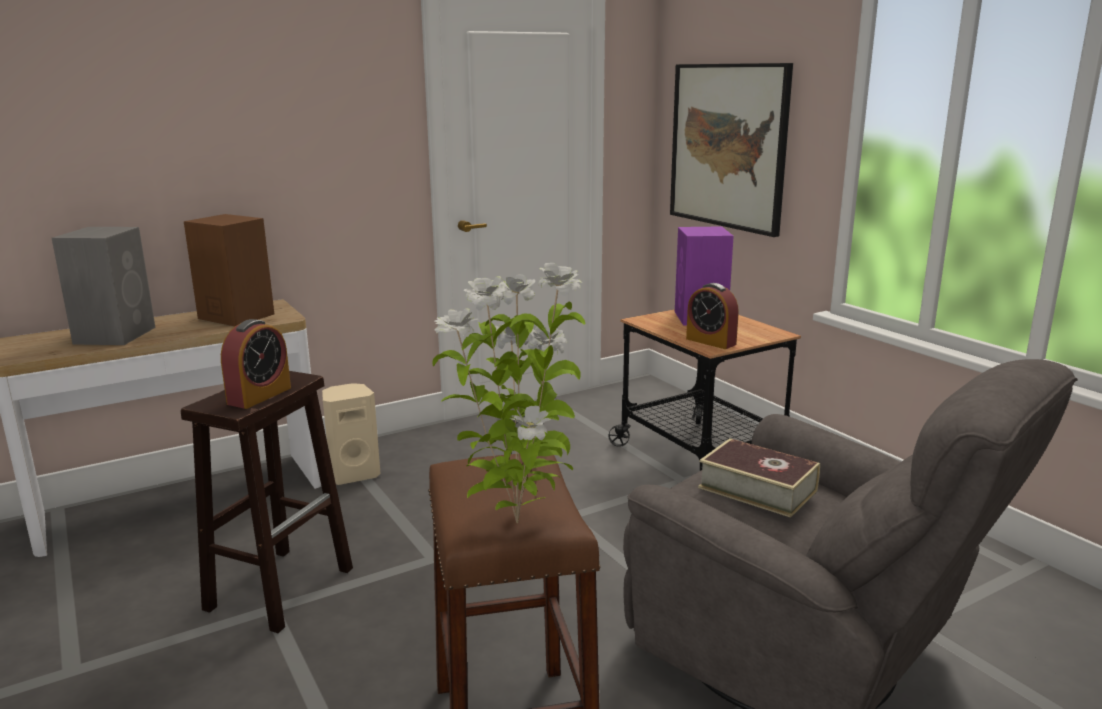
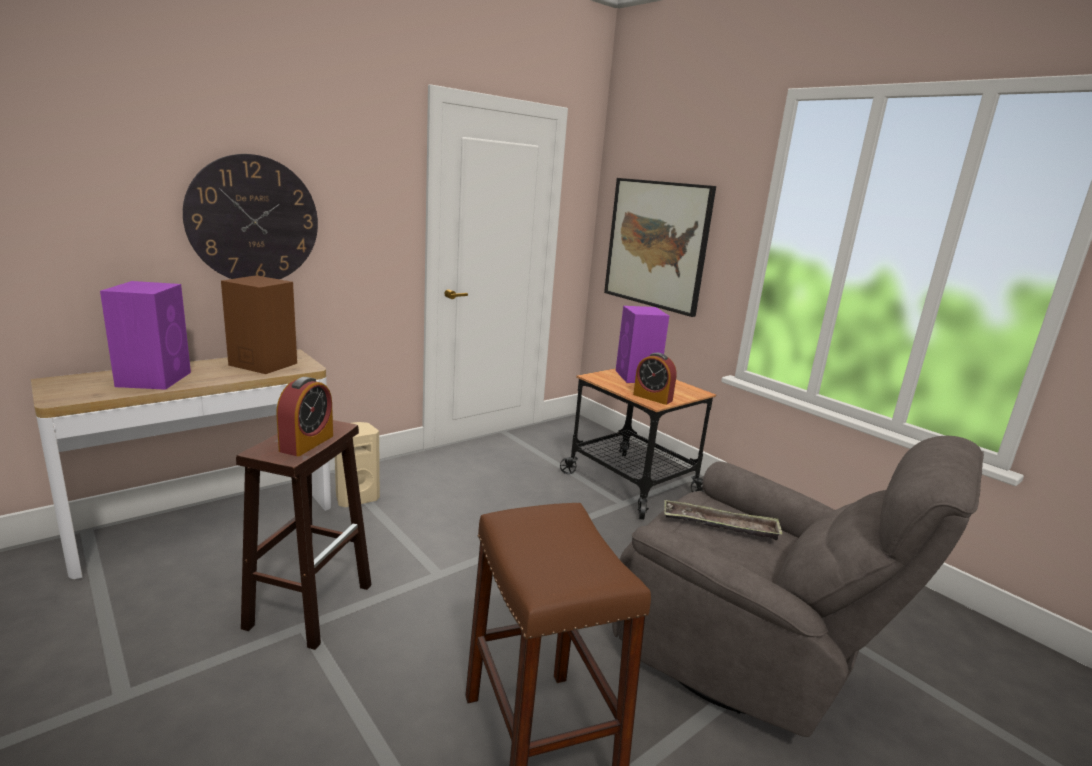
camera: 10 degrees left, 0 degrees up
grey speaker [52,227,156,345] -> purple speaker [100,281,191,390]
potted plant [432,263,585,523] -> none
book [698,438,820,518] -> tray [664,500,783,540]
none -> wall clock [183,154,318,279]

